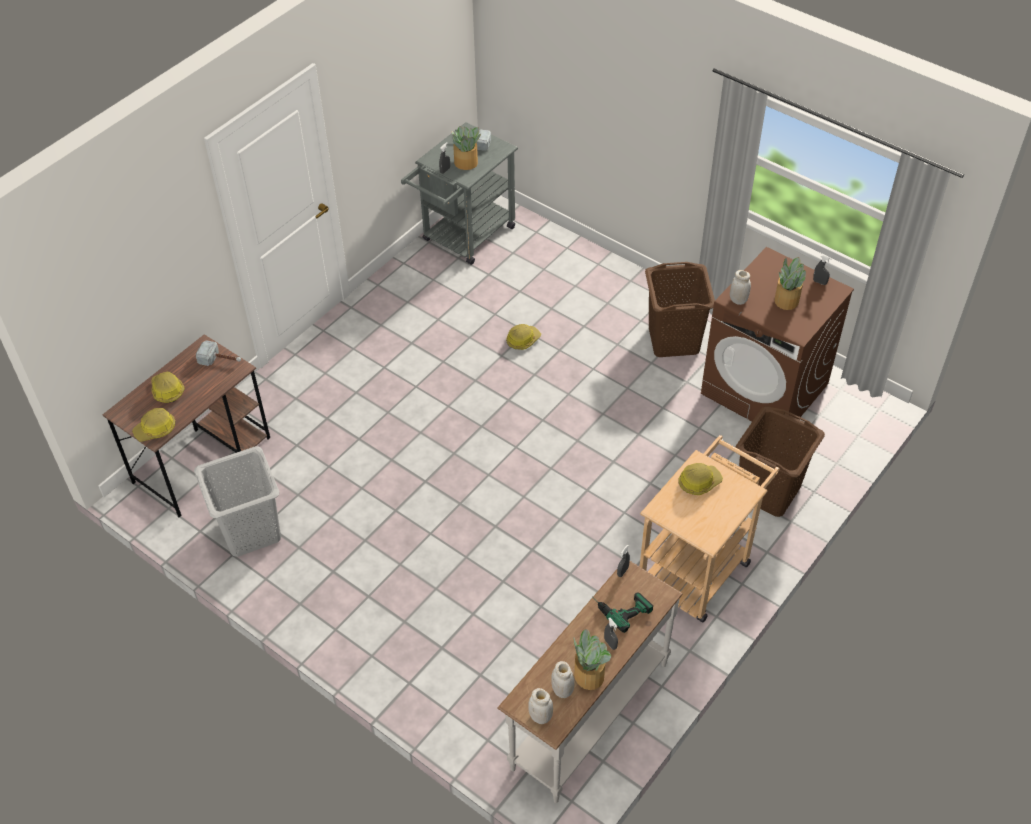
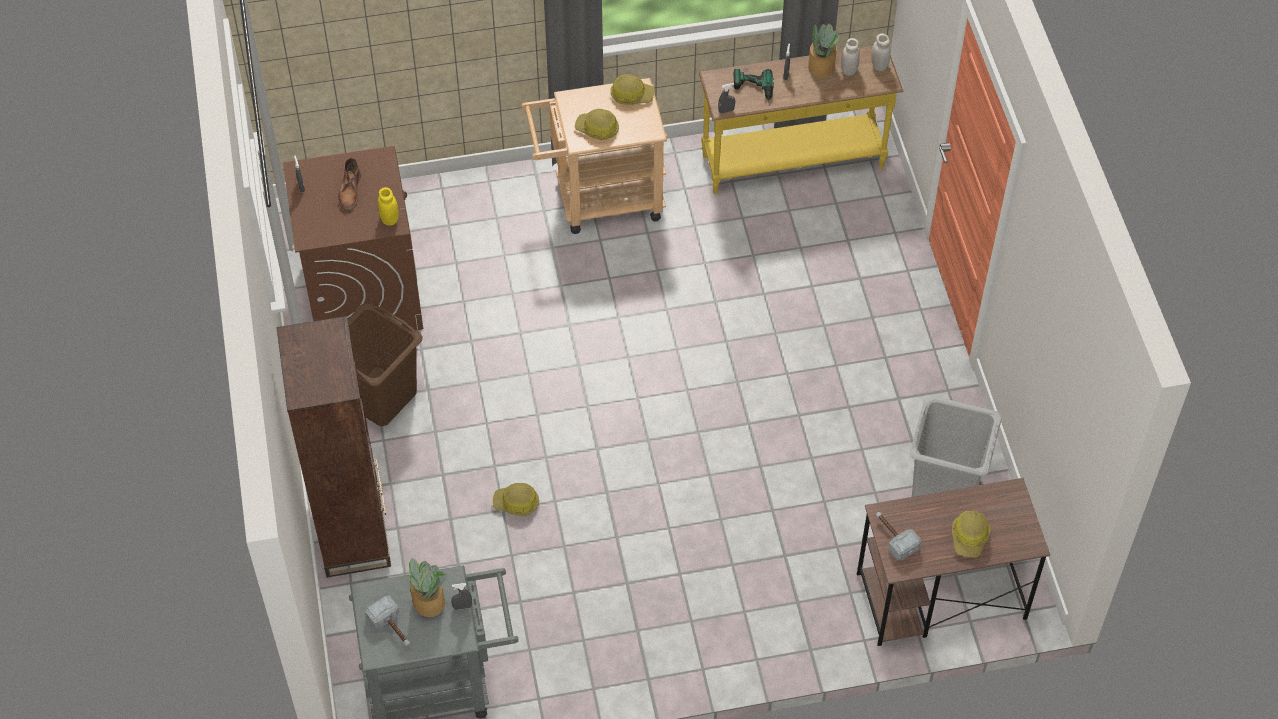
camera: 140 degrees left, 5 degrees up
hard hat [132,408,175,442] -> hard hat moved to [610,74,654,105]
white console table [497,561,683,803] -> yellow console table [699,46,903,195]
white jar [730,270,751,305] -> yellow jar [378,187,399,226]
brown laundry basket [736,406,825,517] -> none
potted plant [774,257,806,310] -> brown boot [338,158,361,211]
none -> brown bookcase [276,316,391,578]

